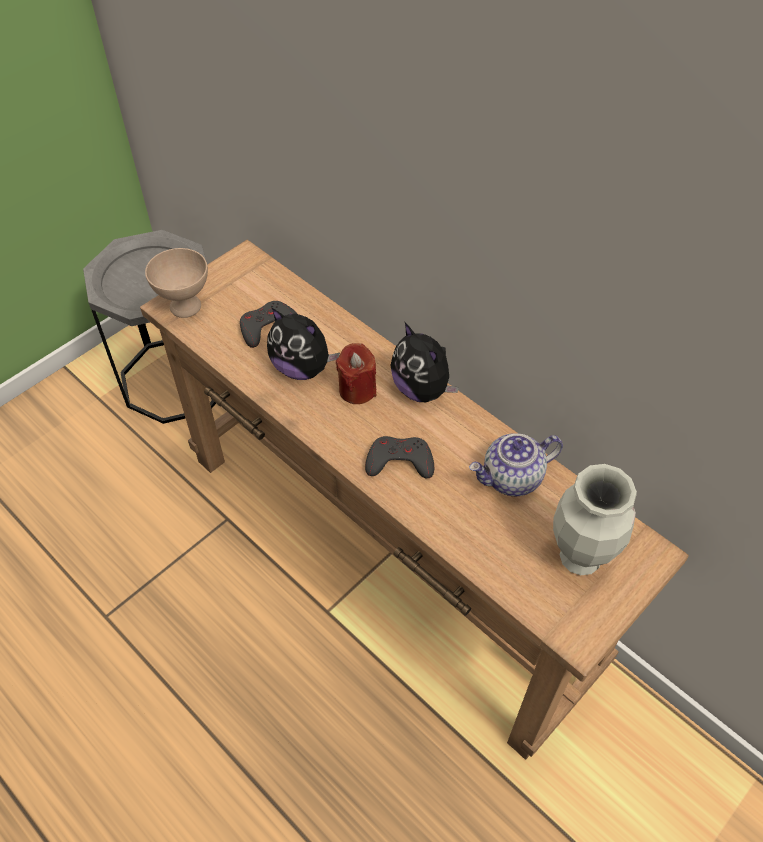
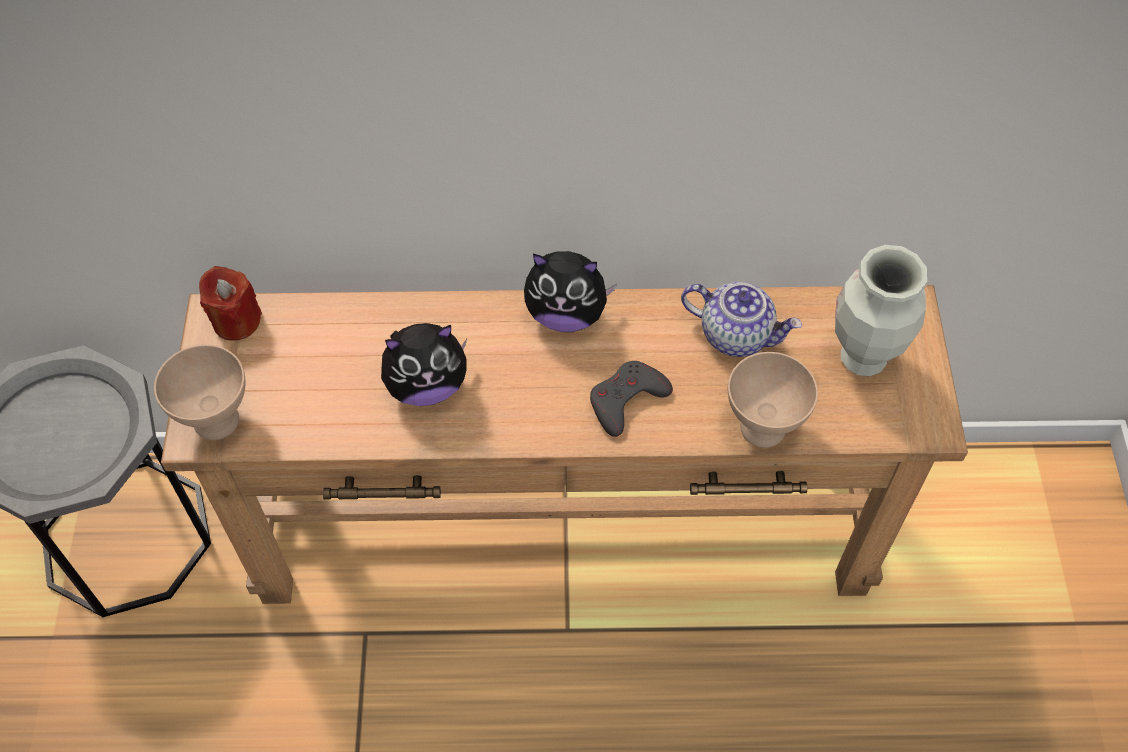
camera: 45 degrees left, 5 degrees up
grey game controller [240,301,297,348] -> none
red candle [336,343,376,404] -> red candle moved to [199,266,262,341]
teapot [469,433,563,496] -> teapot turned 90 degrees counterclockwise [681,282,802,357]
none -> beige bowl [728,352,818,448]

